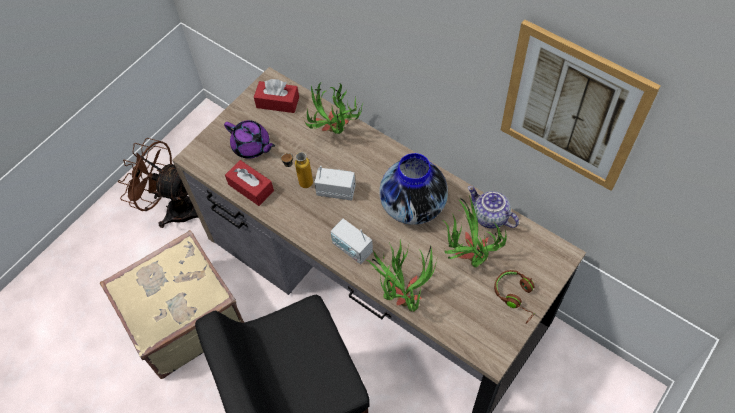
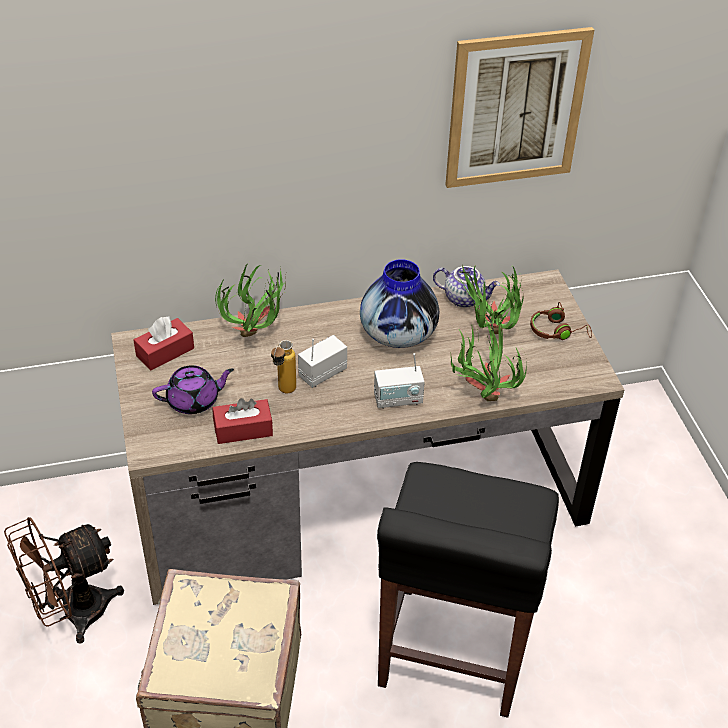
camera: 55 degrees left, 15 degrees down
teapot [468,186,519,228] -> teapot turned 150 degrees counterclockwise [433,266,500,308]

